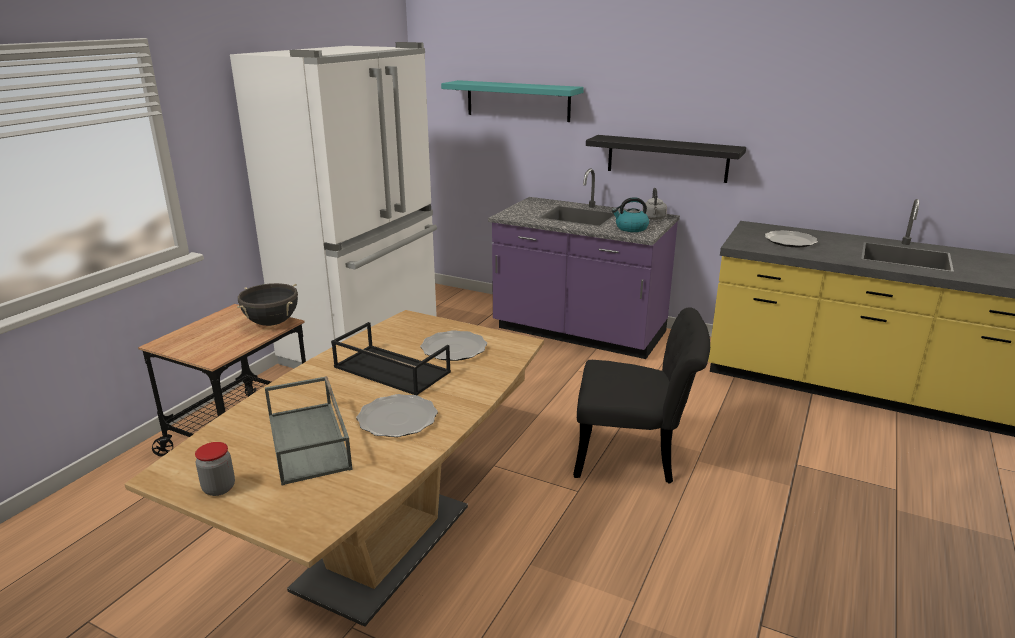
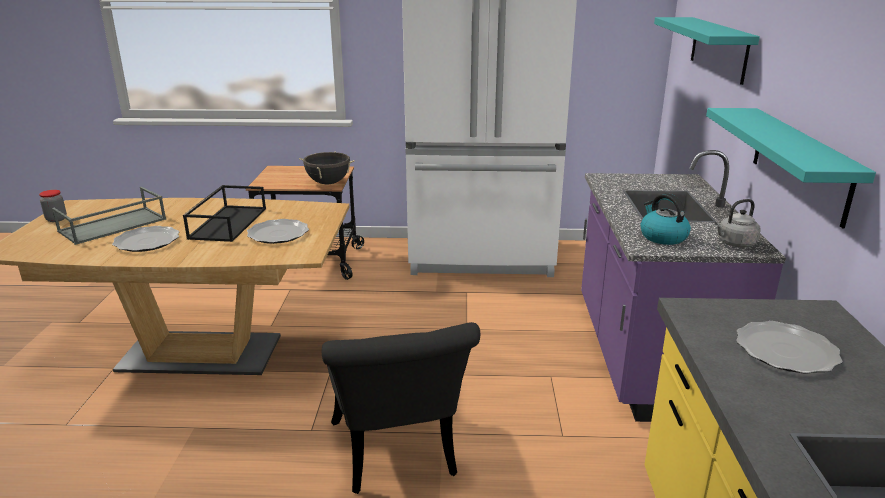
camera: 65 degrees right, 0 degrees up
black shelf [586,135,746,183] -> turquoise shelf [706,108,876,228]

